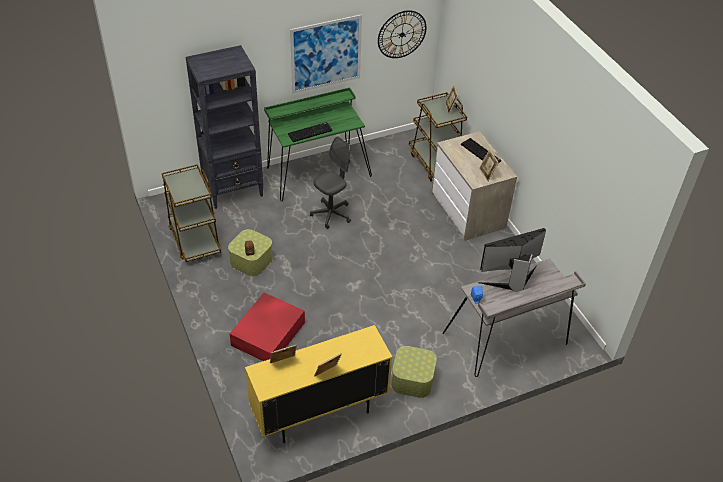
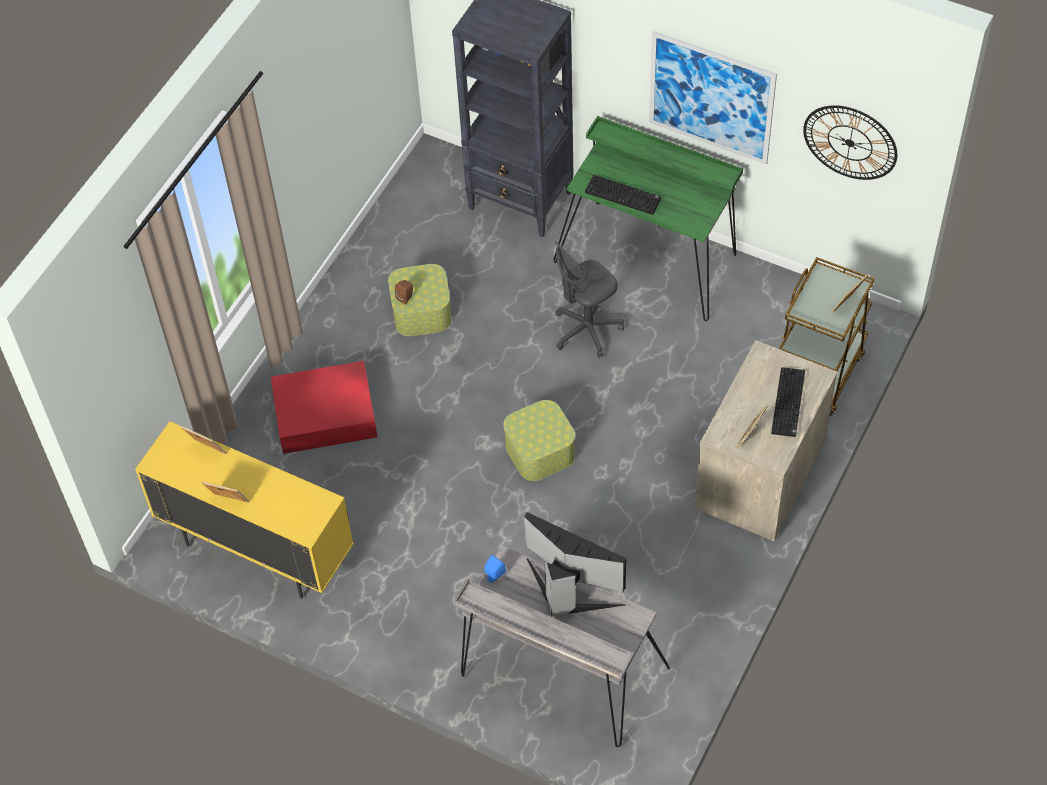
camera: 55 degrees right, 10 degrees up
brown cart [162,164,221,262] -> none
grey office chair [310,136,351,229] -> grey office chair turned 135 degrees clockwise [555,241,624,358]
storage box [391,346,437,398] -> storage box moved to [503,400,575,481]

